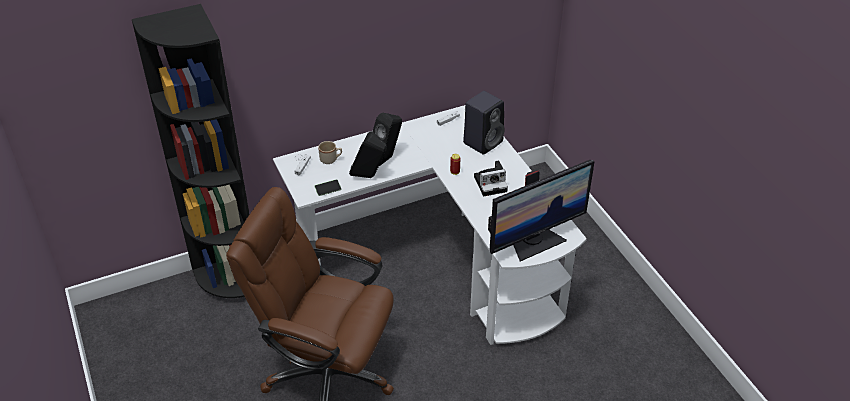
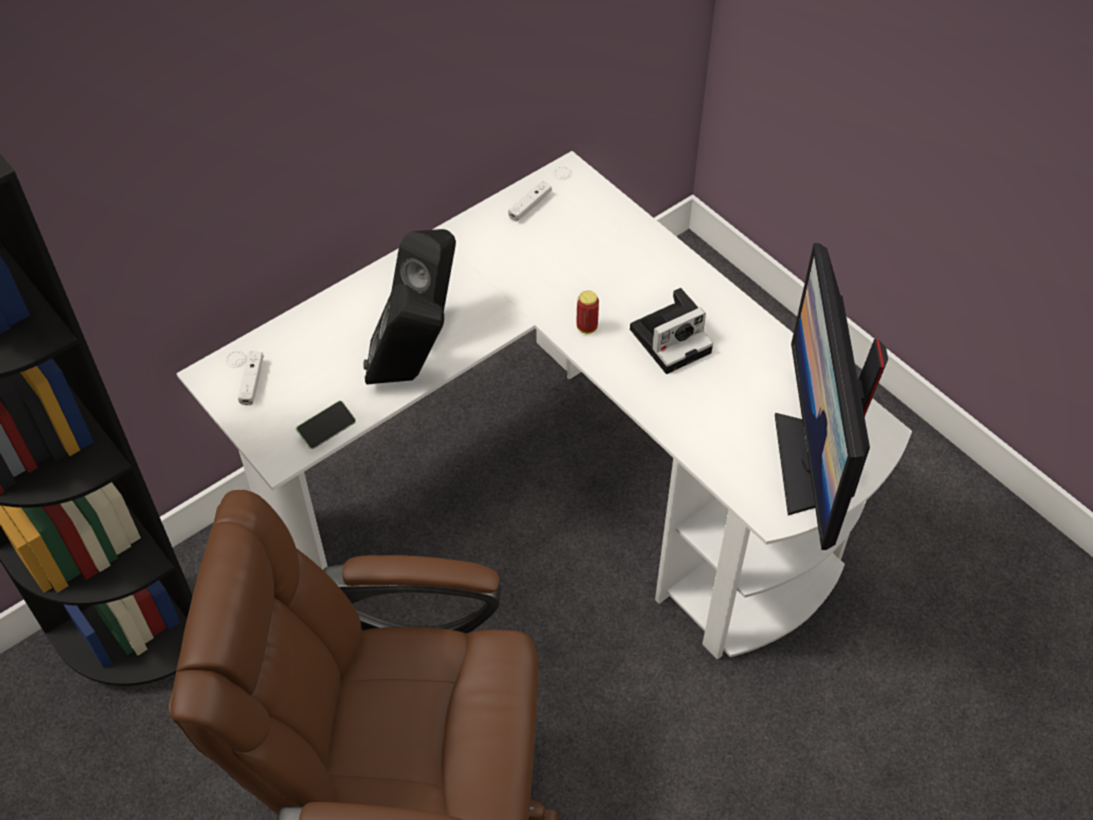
camera: 15 degrees left, 10 degrees up
beige mug [318,141,342,164] -> none
black speaker [463,91,505,155] -> none
monitor [488,160,595,261] -> monitor turned 135 degrees clockwise [775,243,888,550]

